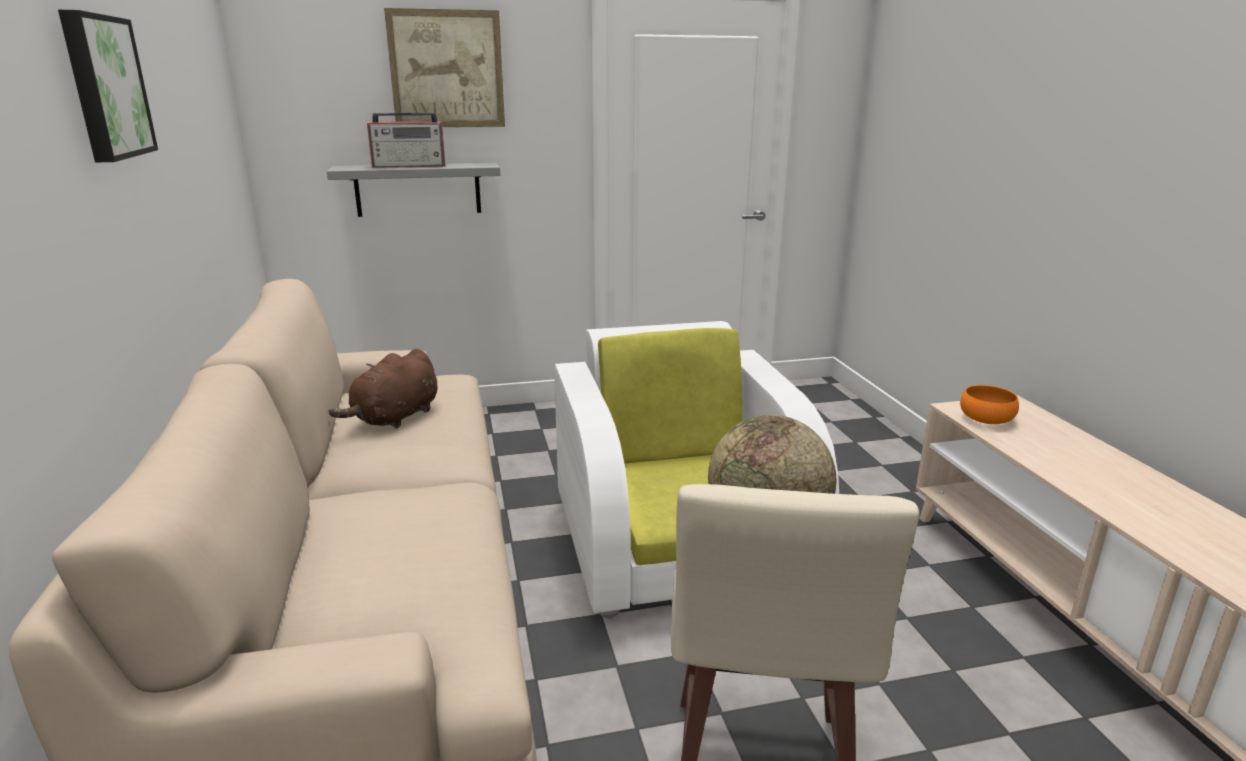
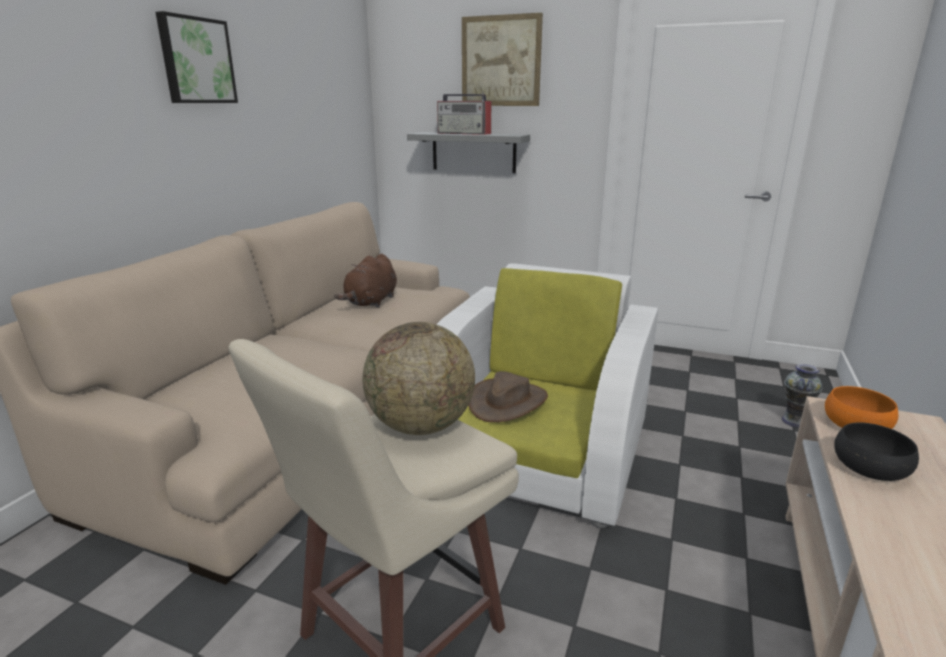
camera: 35 degrees right, 0 degrees up
brown plush toy [329,349,438,429] -> brown plush toy turned 45 degrees counterclockwise [334,254,397,308]
none -> brown hat [468,371,548,422]
none -> vase [782,364,822,428]
none -> black bowl [834,422,919,481]

